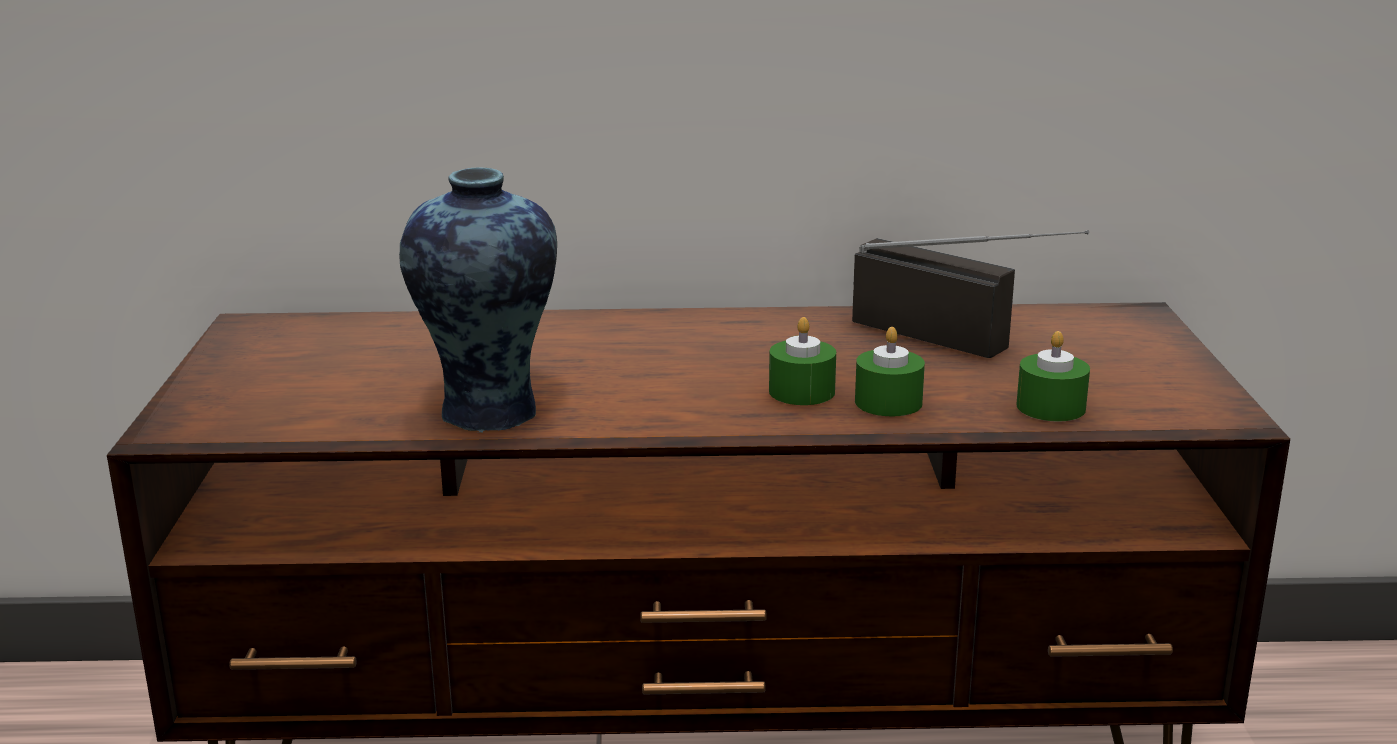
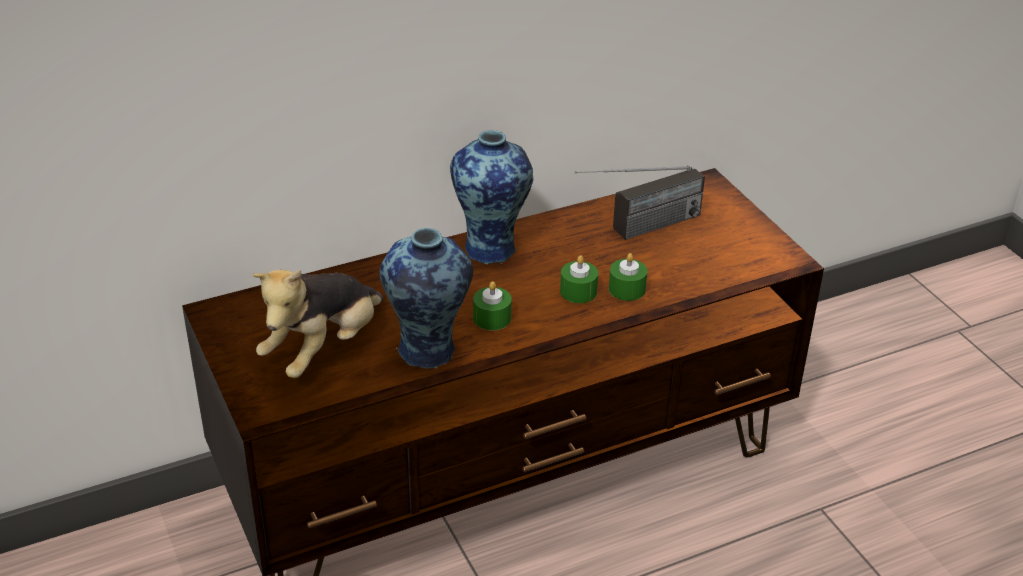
camera: 25 degrees left, 15 degrees up
radio [852,230,1089,358] -> radio turned 135 degrees clockwise [575,166,705,240]
green candle [1016,331,1090,422] -> green candle moved to [473,281,512,330]
none -> plush toy [253,270,384,378]
none -> vase [450,130,533,264]

